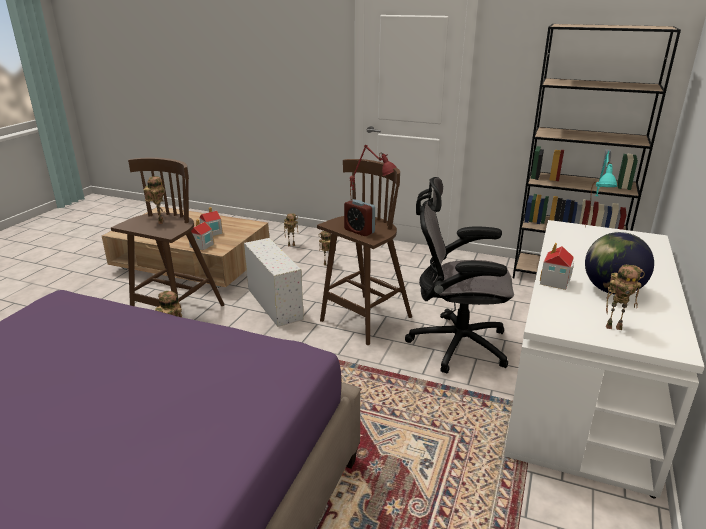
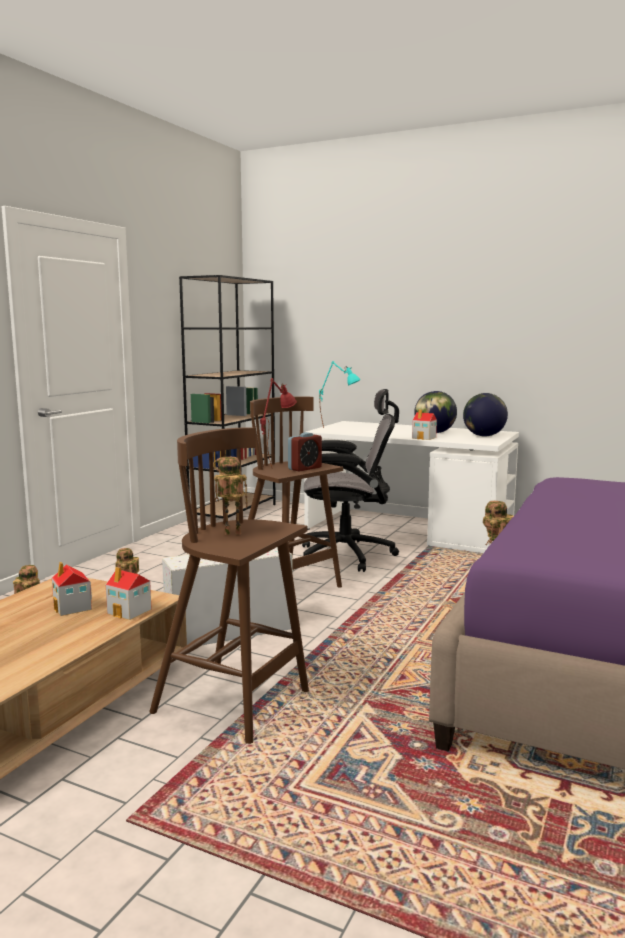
camera: 85 degrees left, 15 degrees down
office chair [405,177,514,374] -> office chair turned 105 degrees counterclockwise [302,389,399,572]
toy robot [606,265,645,330] -> globe [463,393,508,436]

